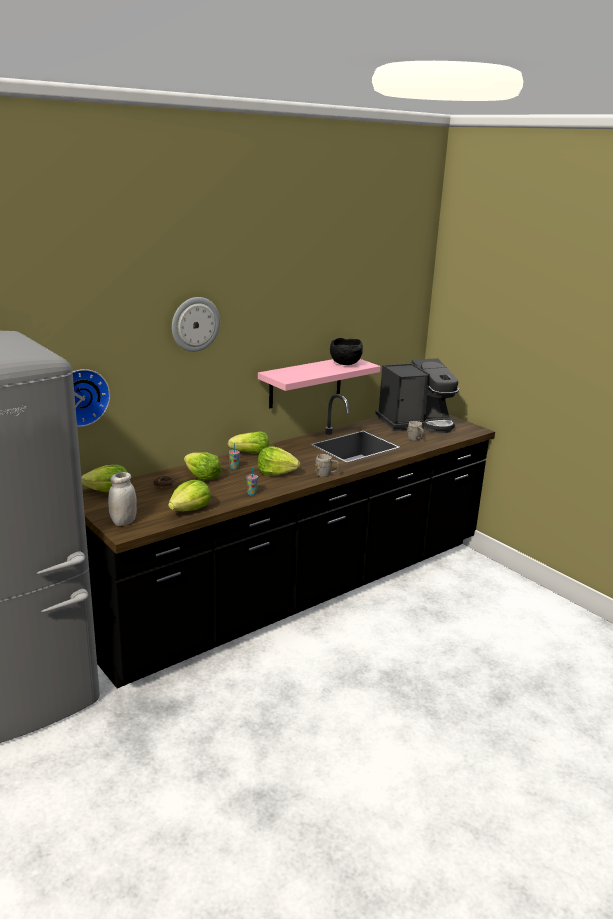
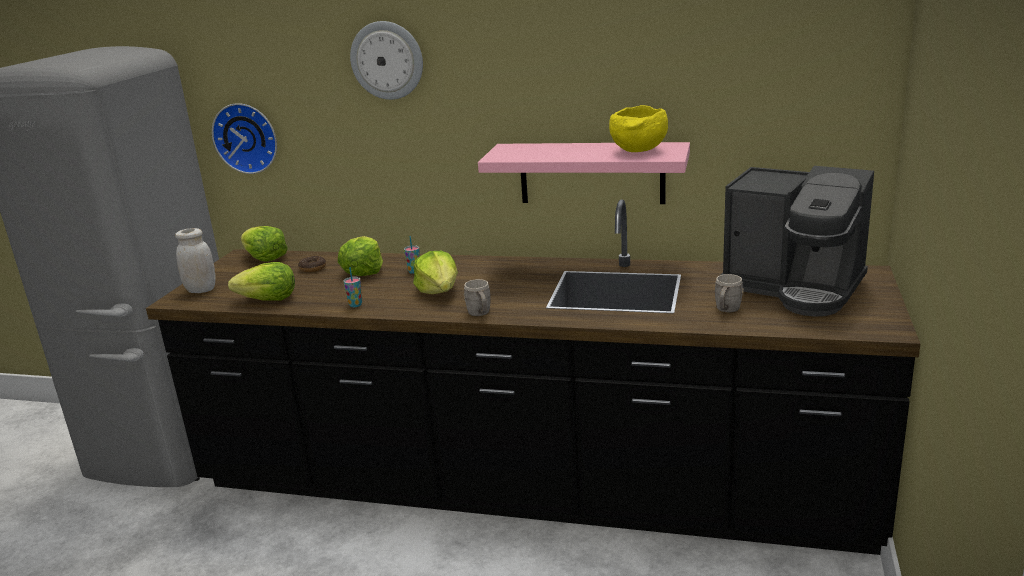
camera: 55 degrees right, 0 degrees up
lettuce [228,431,269,455] -> none
black bowl [330,338,363,365] -> yellow bowl [609,105,668,152]

